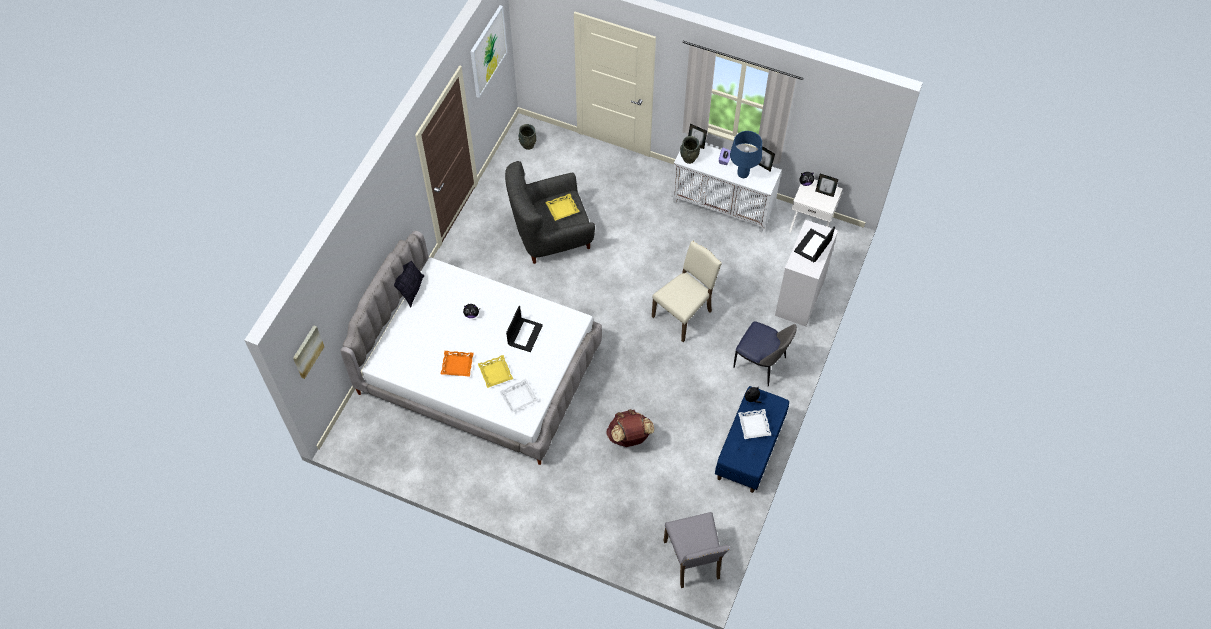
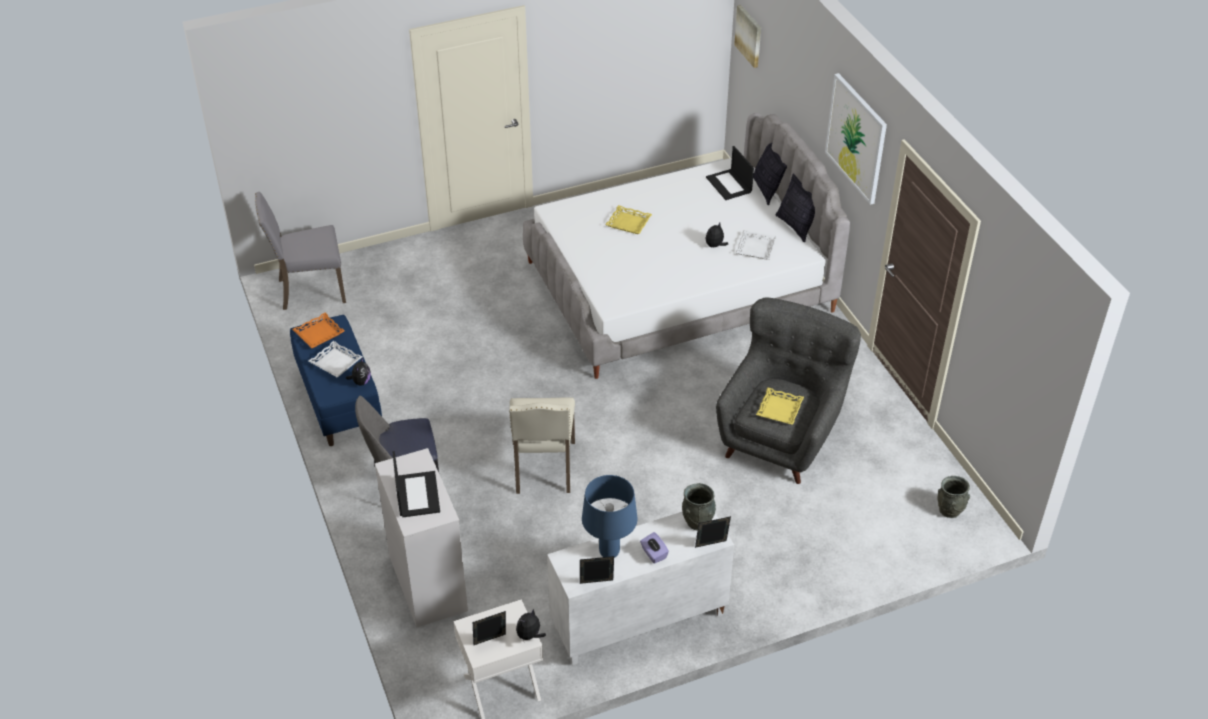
camera: 135 degrees right, 15 degrees down
orange tray [441,351,474,377] -> orange tray moved to [292,312,345,348]
picture [470,5,507,98] -> picture moved to [825,73,887,205]
white tray [499,379,538,413] -> white tray moved to [736,230,777,259]
laptop [506,306,543,352] -> laptop moved to [706,146,754,200]
brown backpack [606,409,654,447] -> none
grey chair [664,512,730,588] -> grey chair turned 45 degrees counterclockwise [255,192,346,310]
none -> pillow [753,143,787,205]

